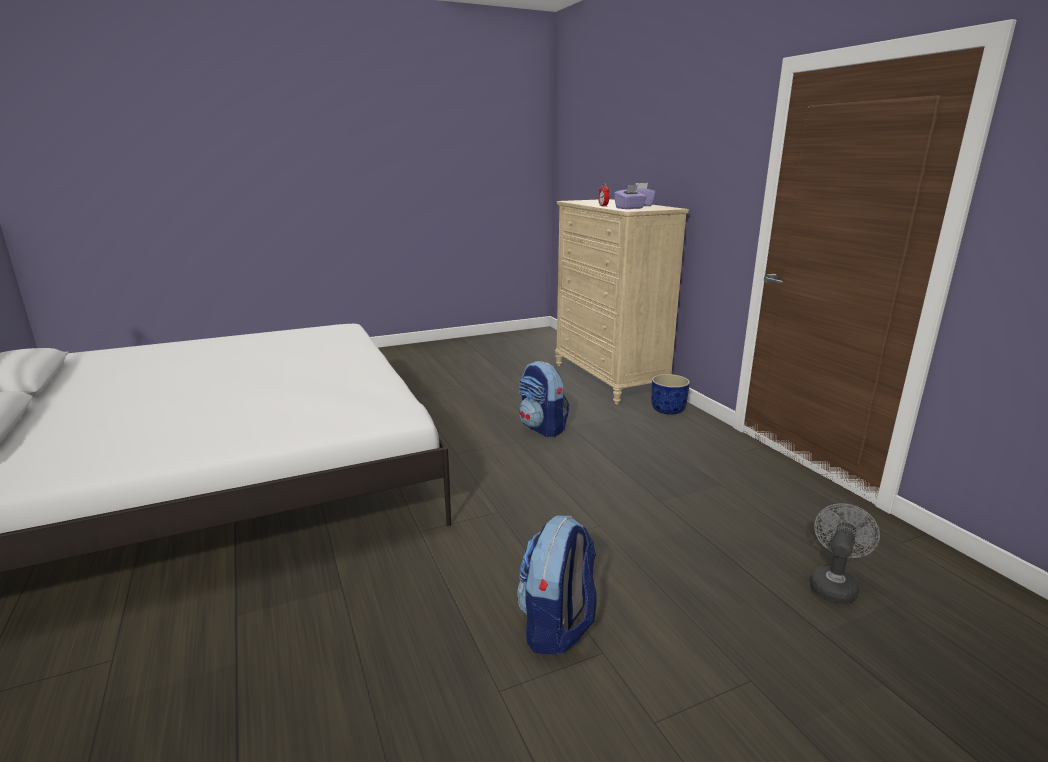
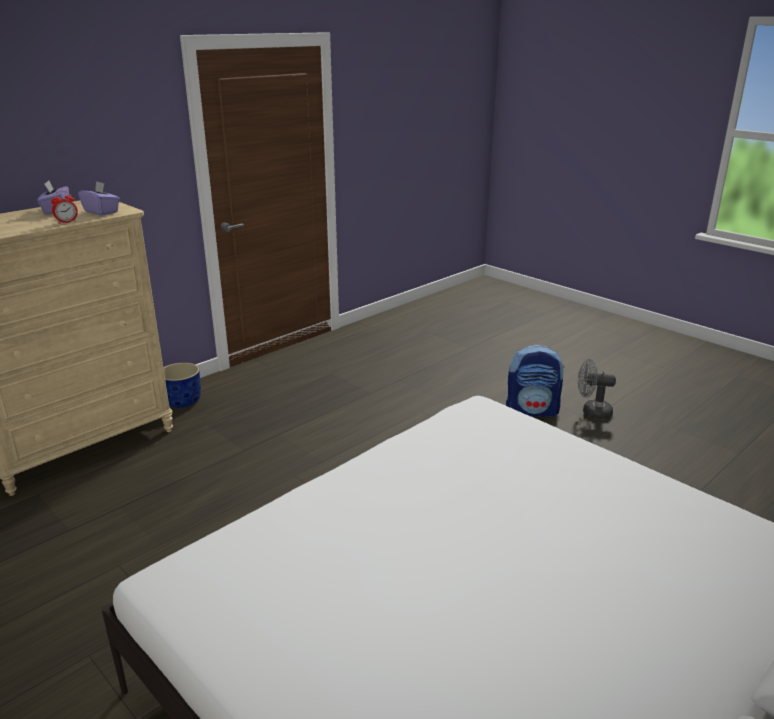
camera: 110 degrees left, 5 degrees up
backpack [519,361,569,437] -> none
grey fan [809,503,880,603] -> grey fan moved to [578,359,616,419]

